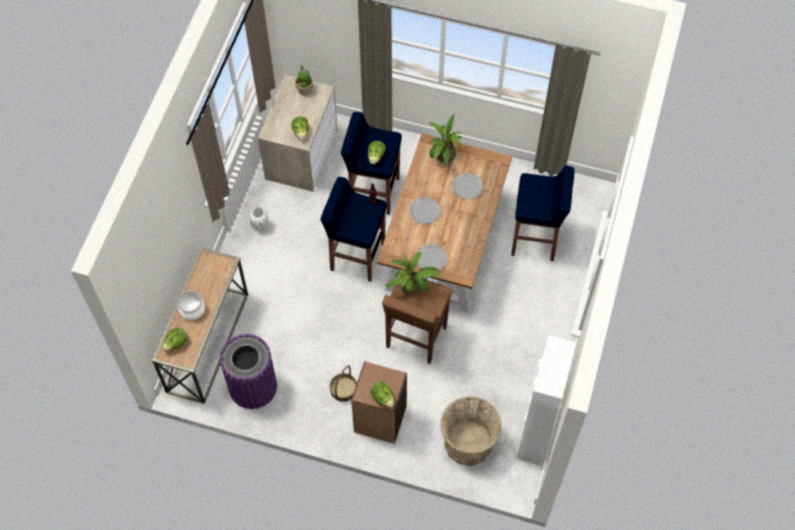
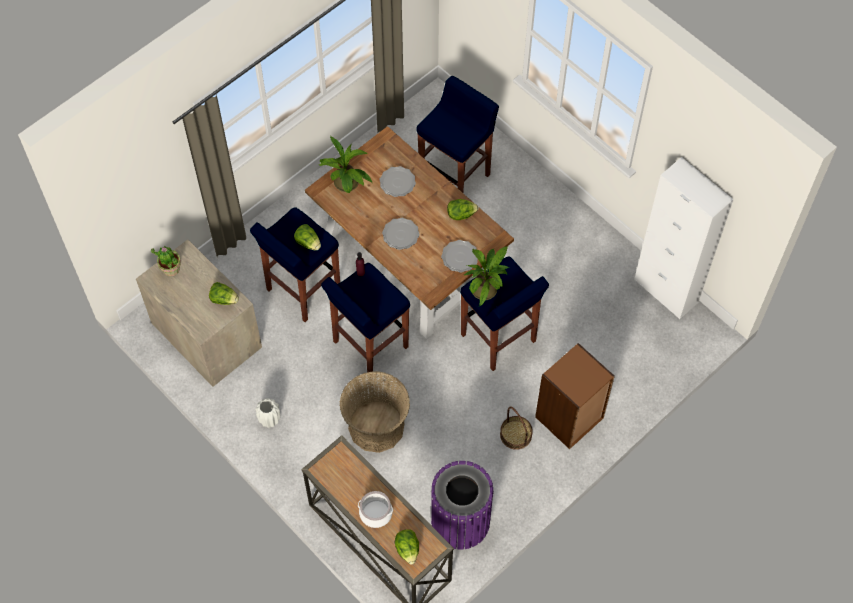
camera: 60 degrees left, 0 degrees up
lettuce [371,381,394,407] -> lettuce moved to [447,199,479,220]
brown stool [382,276,452,364] -> blue stool [460,257,549,371]
basket [440,396,502,466] -> basket moved to [339,371,410,453]

